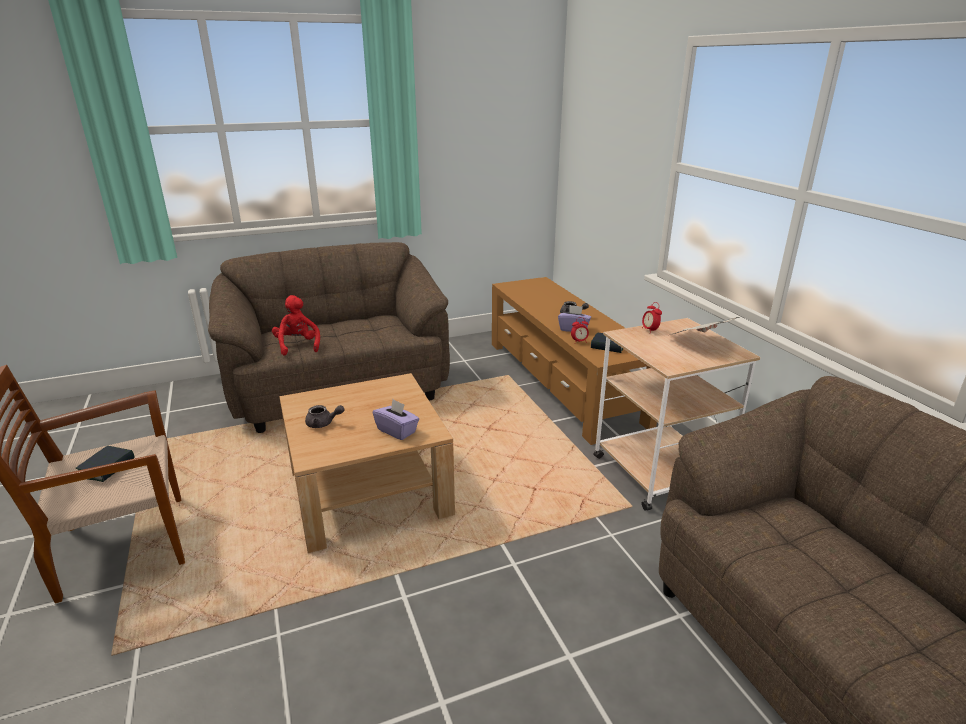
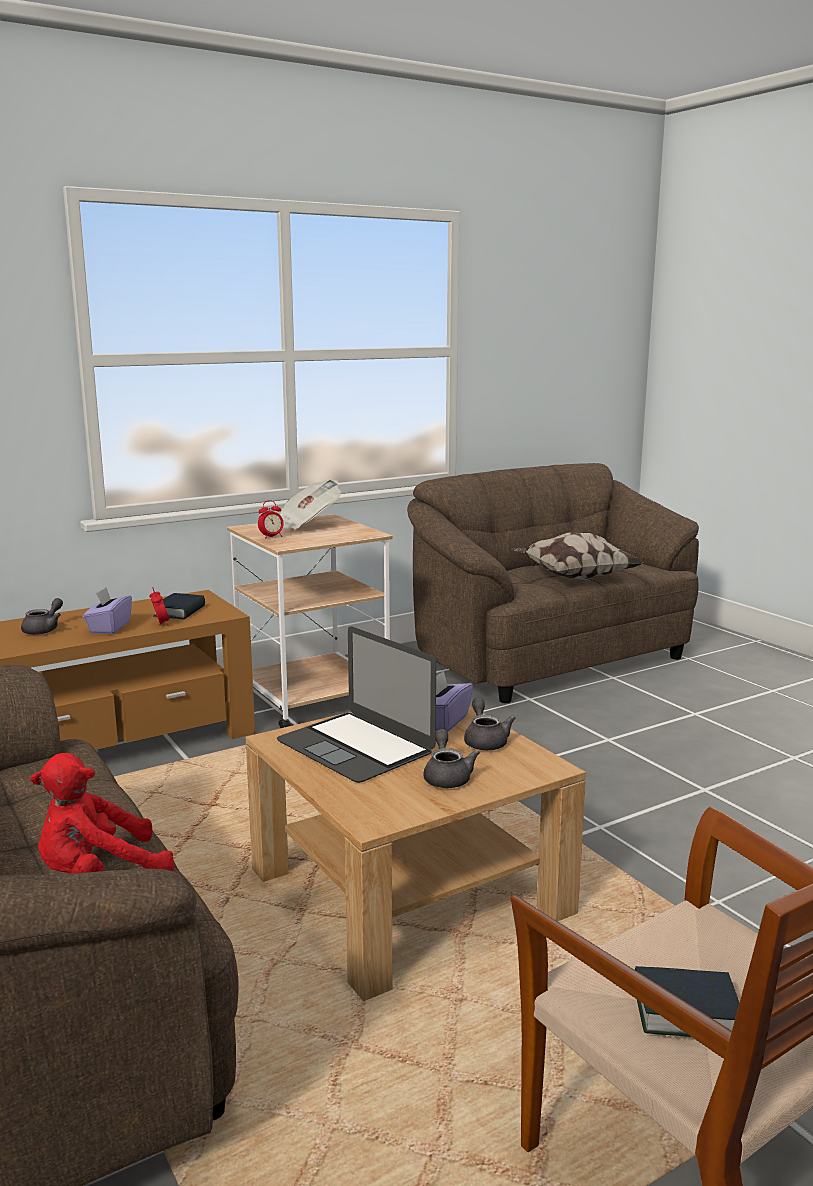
camera: 100 degrees left, 10 degrees down
none -> laptop [277,626,436,783]
none -> grey teapot [464,697,515,750]
none -> pillow [512,532,643,580]

